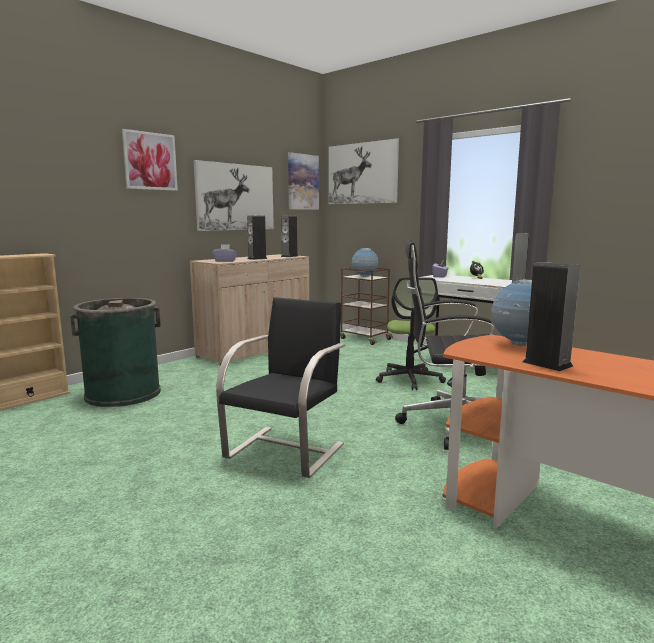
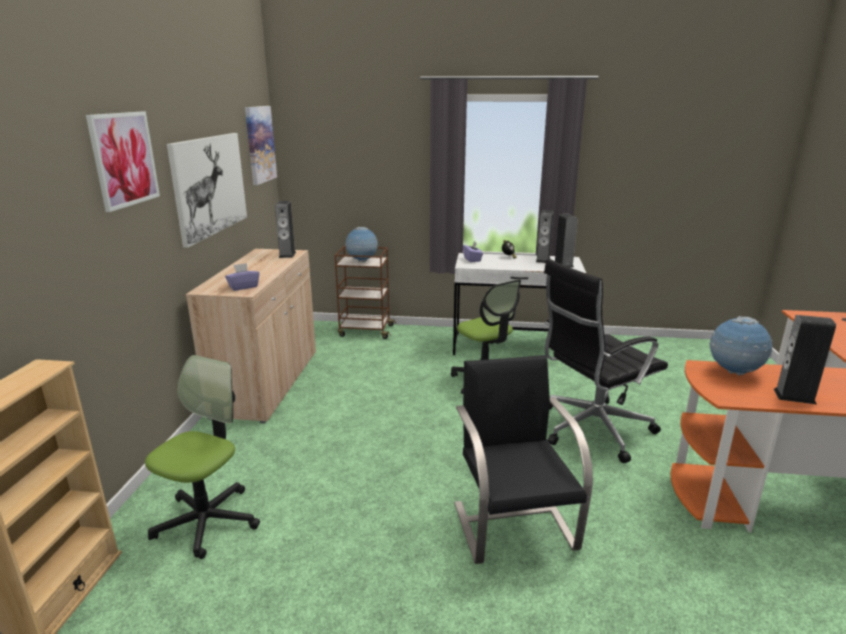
camera: 35 degrees left, 10 degrees up
green trash can [70,298,161,407] -> office chair [145,355,260,559]
speaker [247,215,267,260] -> speaker moved to [536,210,553,263]
picture [329,138,399,204] -> none

